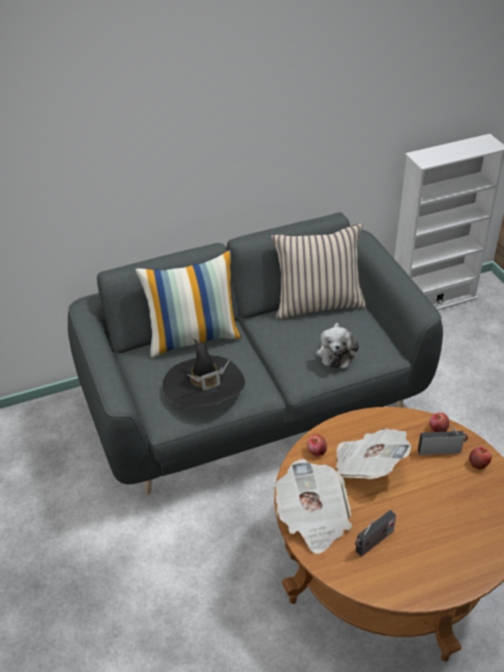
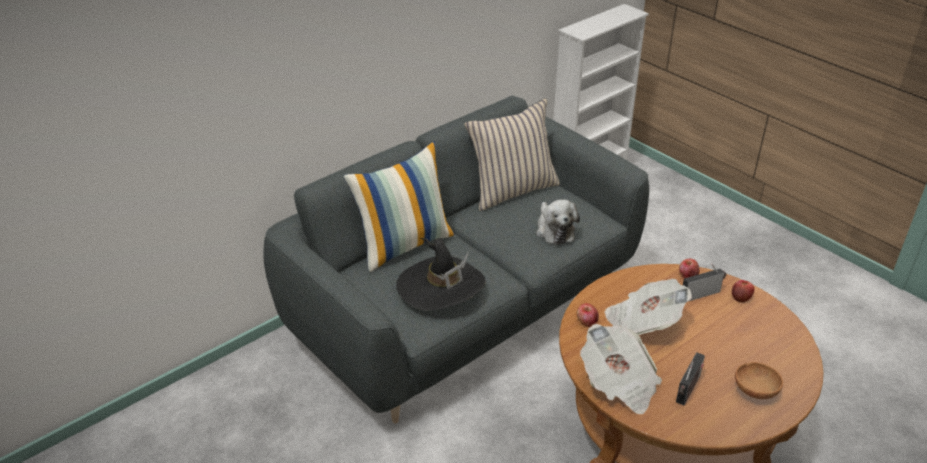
camera: 20 degrees left, 5 degrees down
none -> brown bowl [735,362,783,399]

